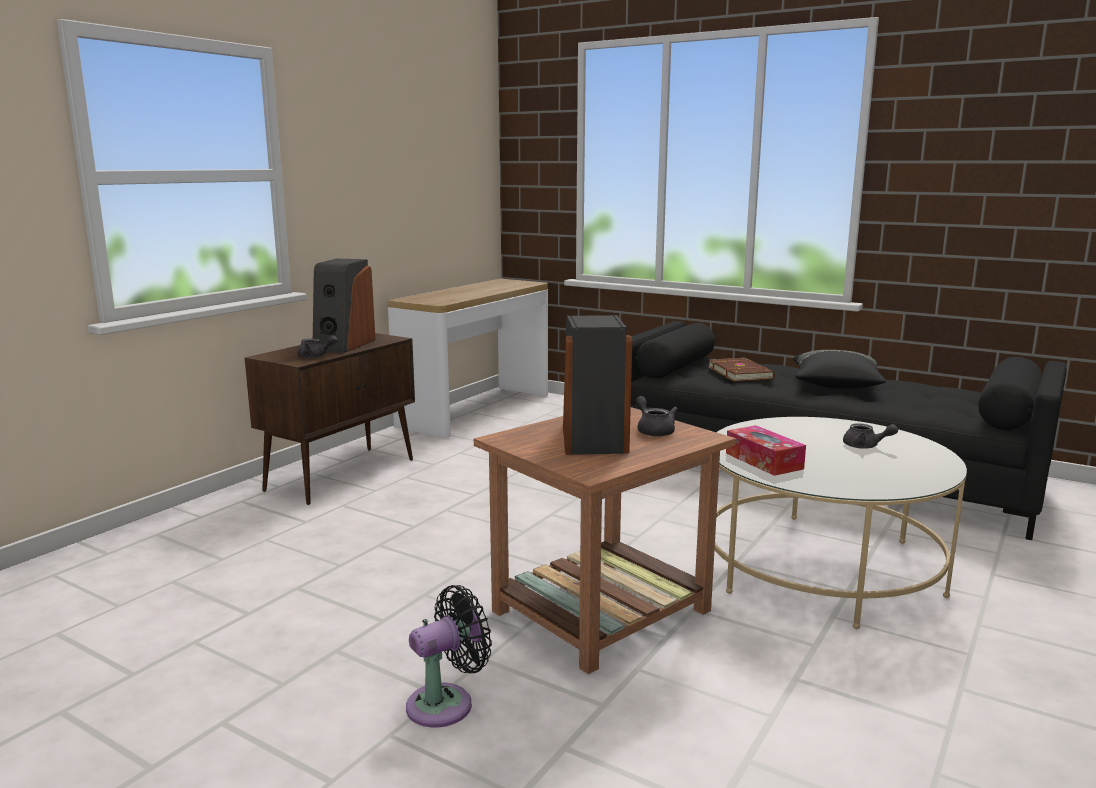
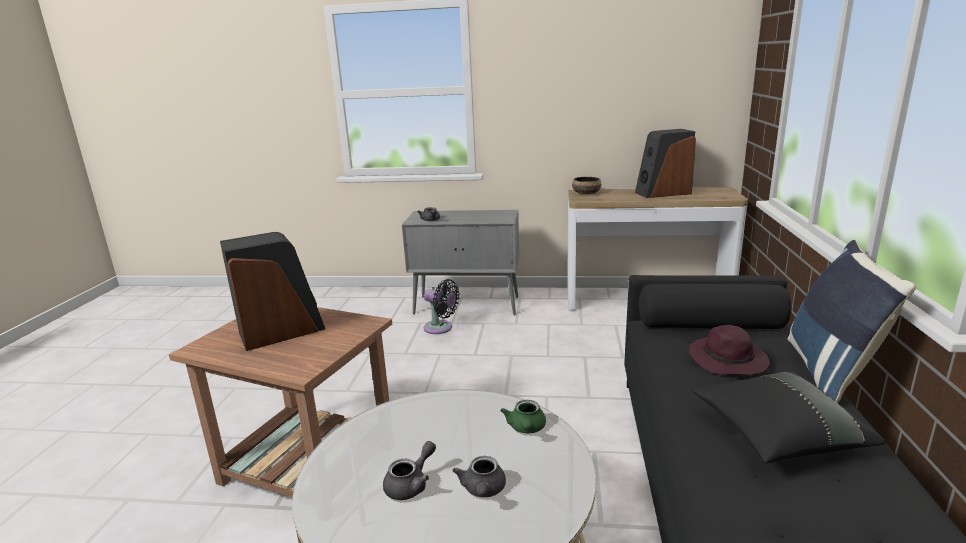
camera: 65 degrees right, 5 degrees up
brown cabinet [245,333,415,505] -> grey cabinet [402,210,519,315]
speaker [313,259,376,353] -> speaker moved to [635,129,696,198]
black fan [406,585,492,728] -> black fan moved to [424,279,460,334]
grey teapot [635,396,678,437] -> grey teapot moved to [383,441,436,500]
brown book [708,358,775,382] -> purple hat [689,325,770,375]
tissue box [726,425,806,476] -> none
none -> green teapot [500,400,546,433]
none -> bowl [572,177,601,194]
none -> blue pillow [788,240,916,403]

